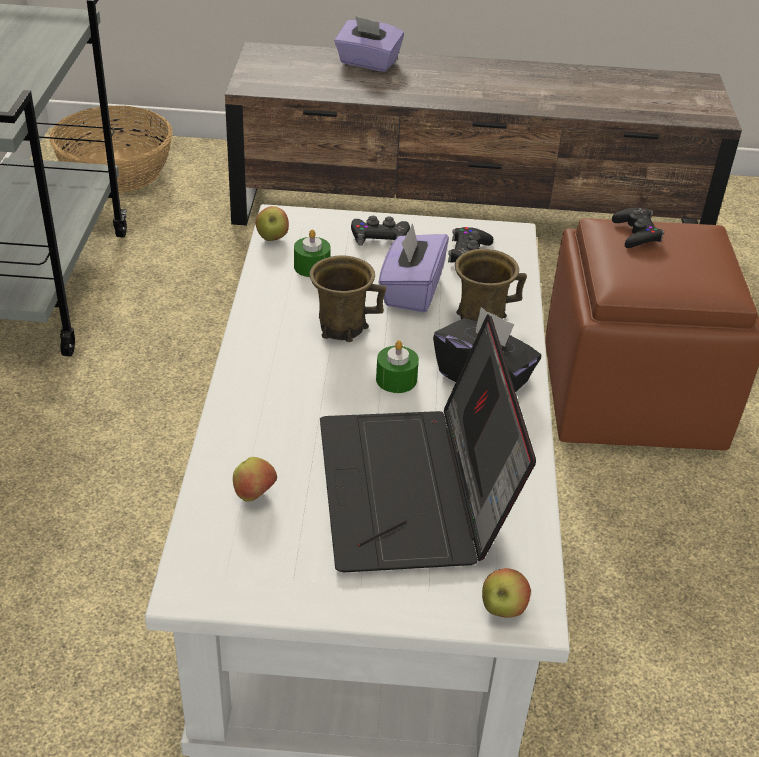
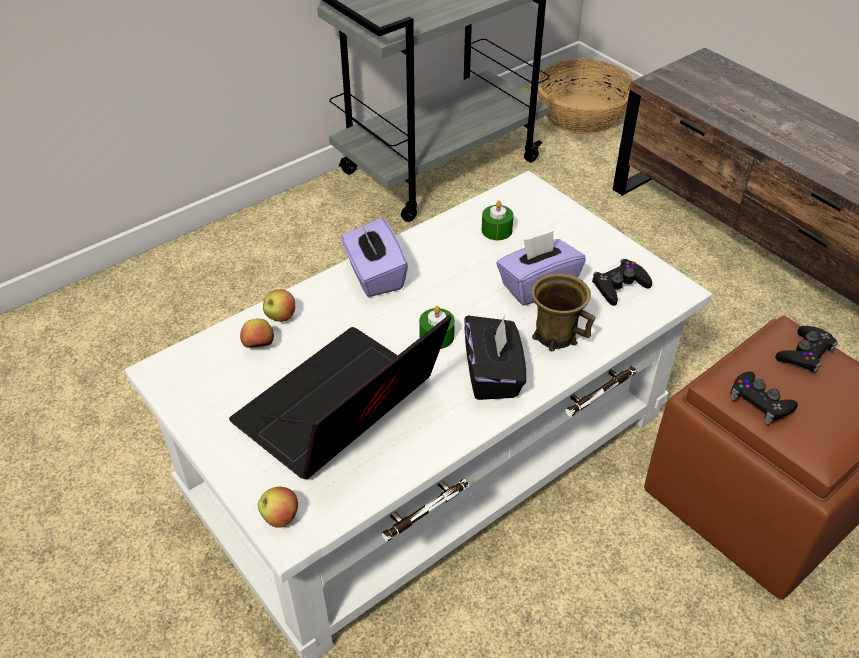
camera: 50 degrees right, 5 degrees up
apple [255,206,289,241] -> apple moved to [263,289,295,322]
brown mug [310,255,386,342] -> none
purple tissue box [334,16,404,72] -> purple tissue box moved to [341,218,408,297]
black game controller [351,216,410,246] -> black game controller moved to [730,371,798,424]

